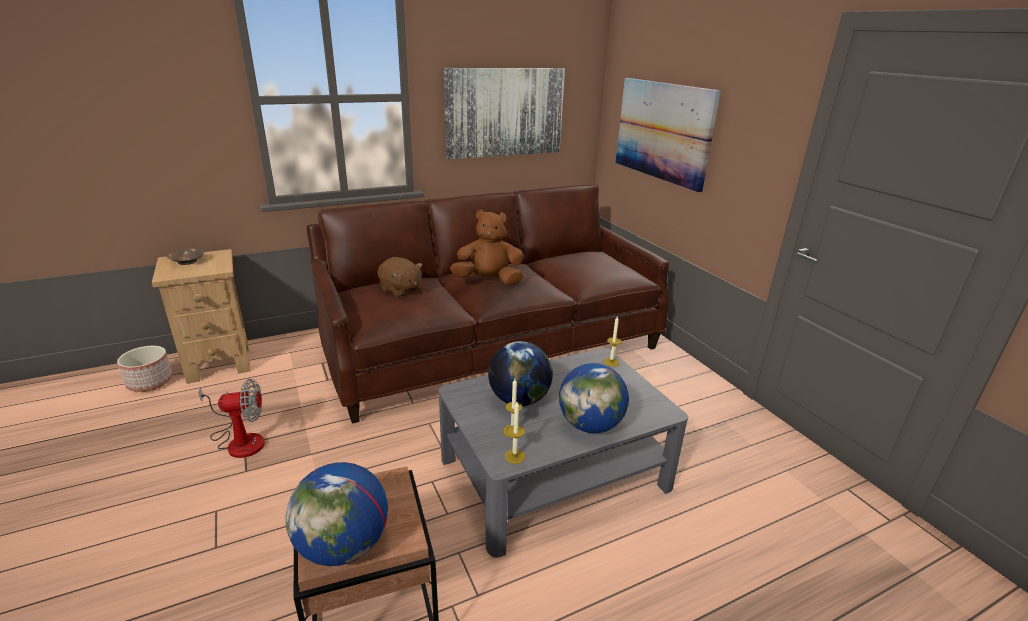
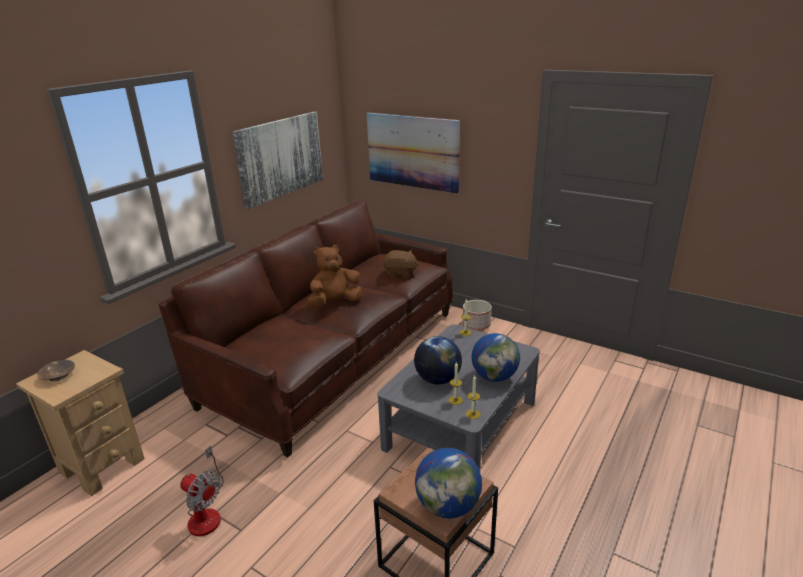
camera: 30 degrees left, 0 degrees up
planter [117,346,173,392] -> planter moved to [463,300,492,331]
fan [198,379,265,458] -> fan turned 75 degrees clockwise [180,446,224,536]
brown plush toy [377,257,422,298] -> brown plush toy moved to [384,250,419,278]

